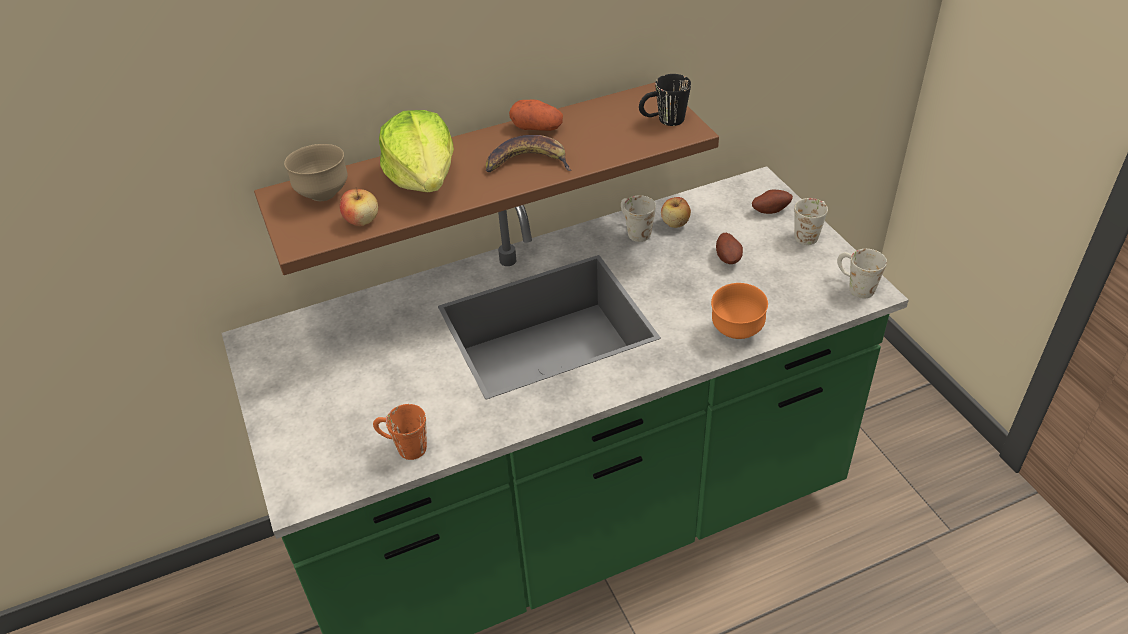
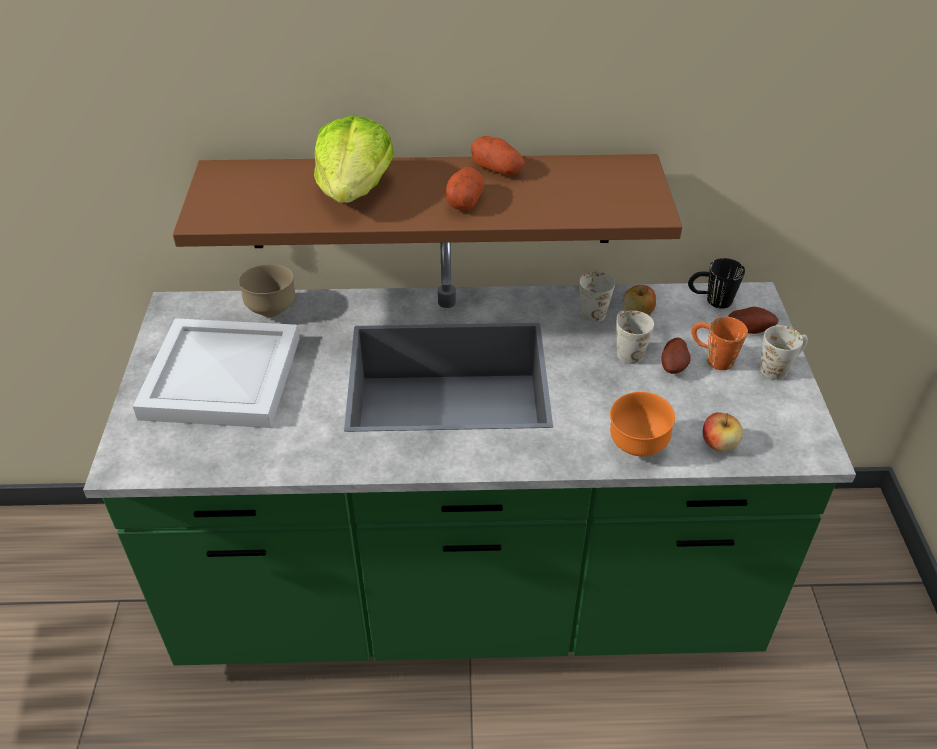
camera: 20 degrees right, 0 degrees up
brown bowl [284,144,347,201] -> brown bowl moved to [239,264,295,317]
apple [340,187,378,226] -> apple moved to [703,412,743,451]
orange mug [373,404,427,460] -> orange mug moved to [691,317,748,370]
banana [486,135,571,172] -> potato [446,167,484,211]
black mug [639,74,691,126] -> black mug moved to [688,258,745,309]
white mug [837,249,887,298] -> white mug moved to [616,311,654,364]
none -> white tray [133,318,300,428]

